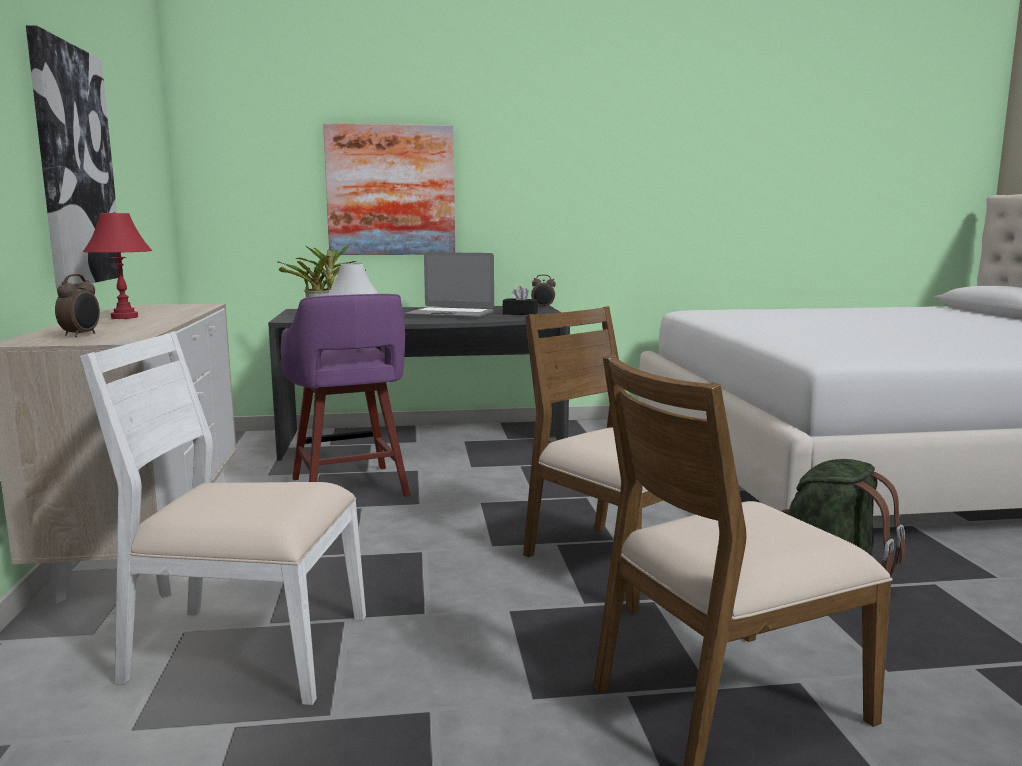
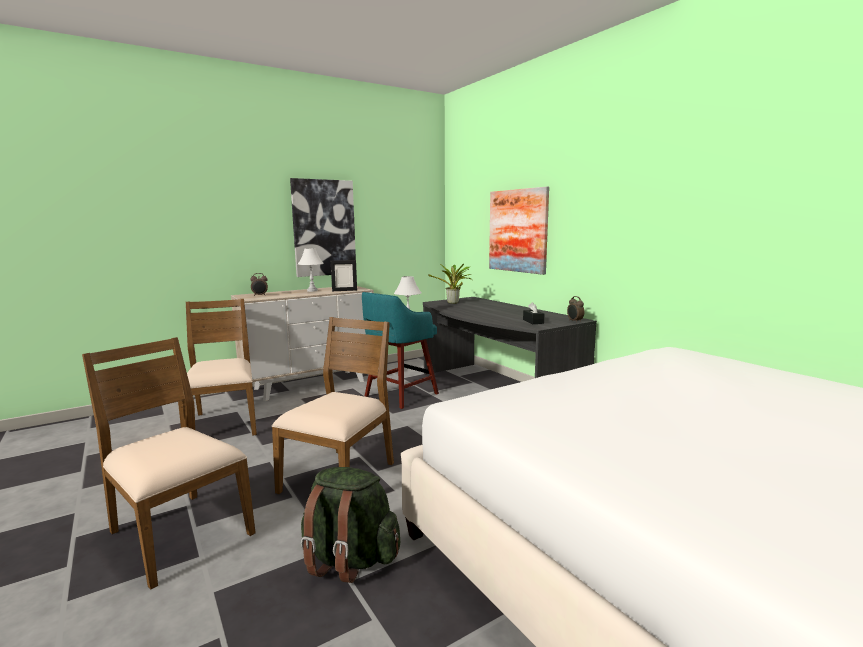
camera: 65 degrees right, 0 degrees up
white chair [80,331,366,705] -> brown chair [178,299,257,436]
red table lamp [83,212,153,319] -> white table lamp [298,248,324,292]
purple stool [281,294,410,497] -> turquoise stool [362,292,439,409]
laptop [405,252,494,318] -> none
none -> picture frame [331,260,357,291]

